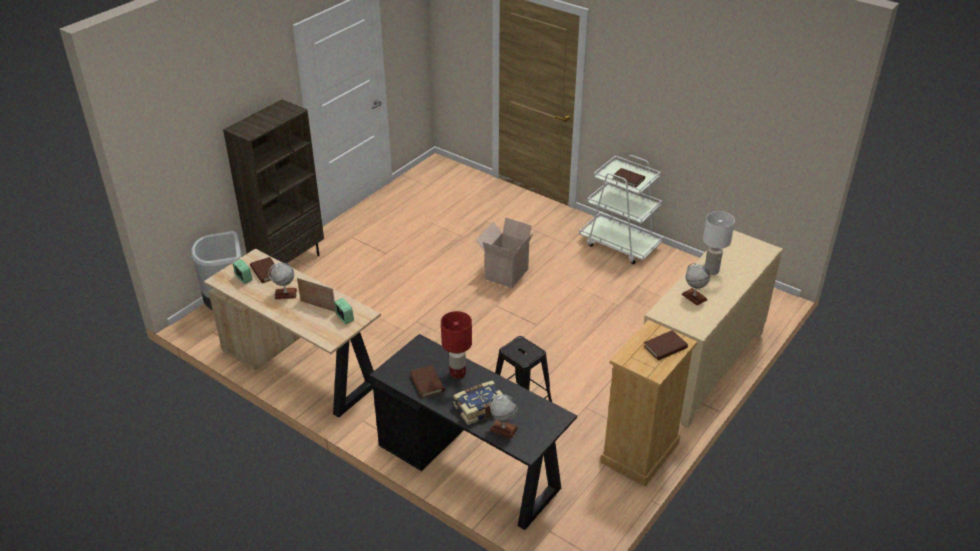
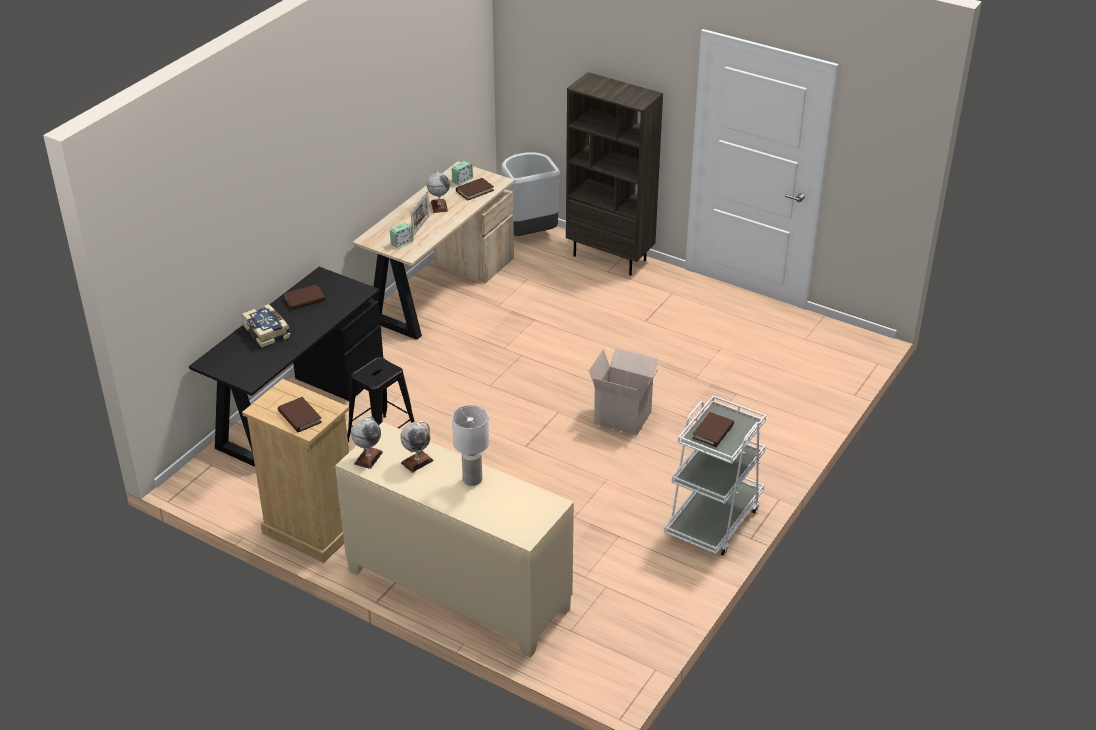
camera: 85 degrees right, 0 degrees up
red table lamp [441,311,472,379] -> none
globe [489,395,519,439] -> globe moved to [351,416,383,469]

